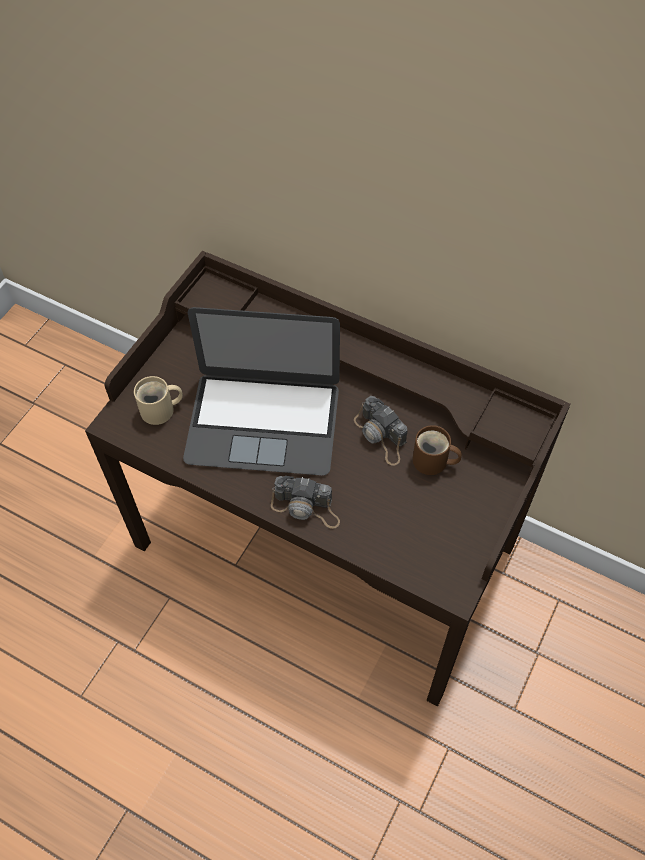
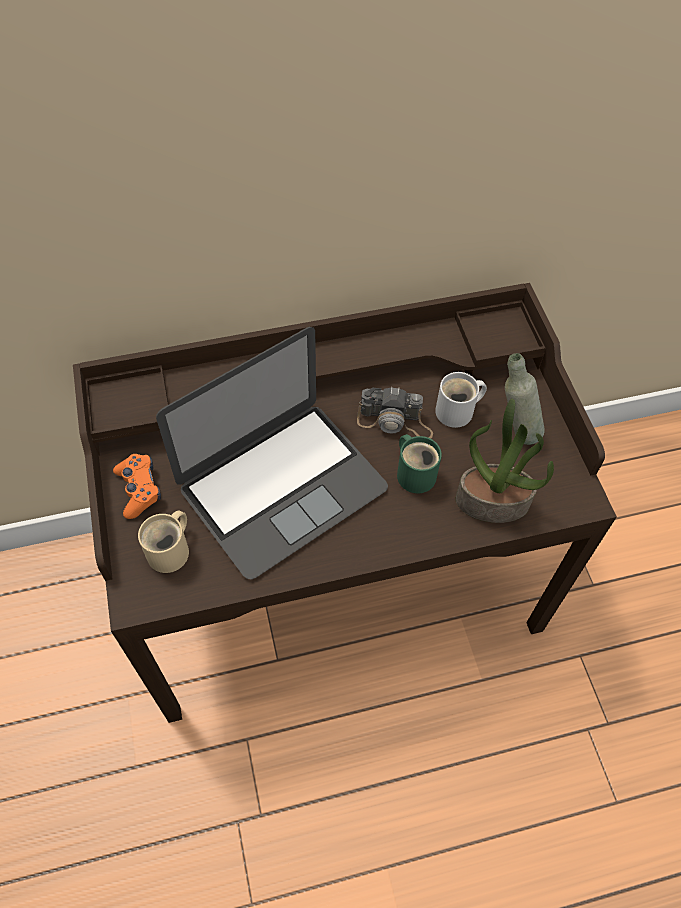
camera: 45 degrees left, 0 degrees up
camera [271,476,340,529] -> none
brown mug [413,425,462,475] -> white mug [435,372,487,428]
none -> orange game controller [113,454,161,519]
none -> green mug [397,434,442,493]
none -> potted plant [456,399,554,523]
none -> grey bottle [505,353,545,445]

